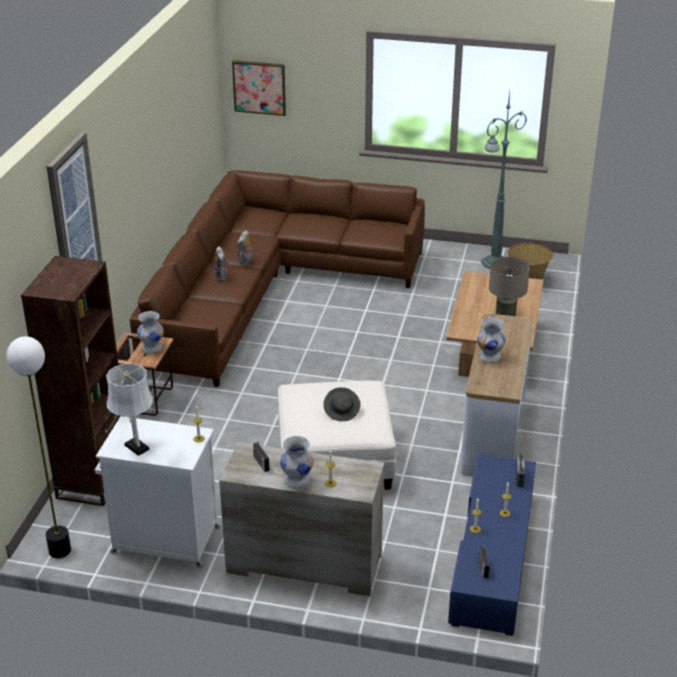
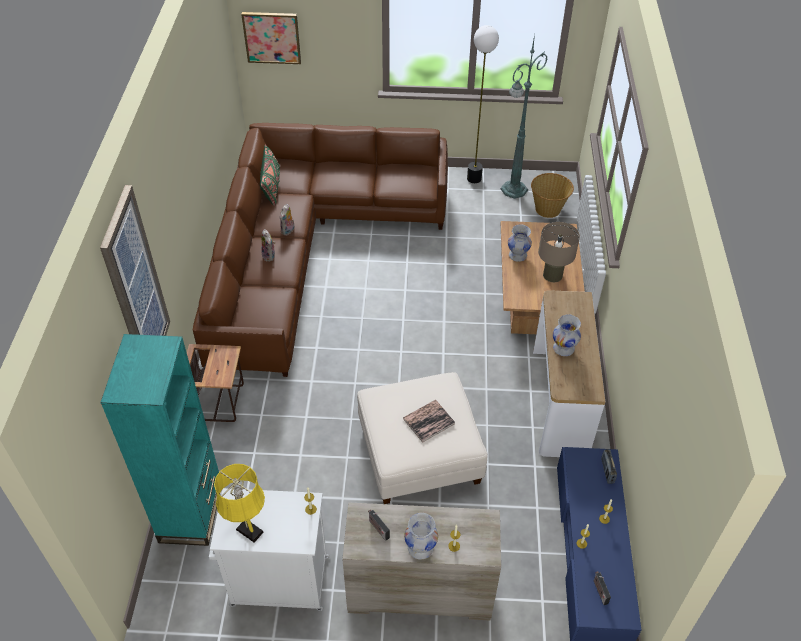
camera: 10 degrees left, 15 degrees up
floor lamp [7,336,71,558] -> floor lamp moved to [467,25,499,183]
brown bookcase [21,256,120,506] -> turquoise bookcase [100,334,219,546]
white table lamp [107,363,153,456] -> yellow table lamp [214,464,265,543]
white vase [137,311,164,354] -> white vase moved to [508,225,532,262]
grey hat [323,387,361,421] -> book [403,400,455,443]
none -> green pillow [260,145,280,206]

